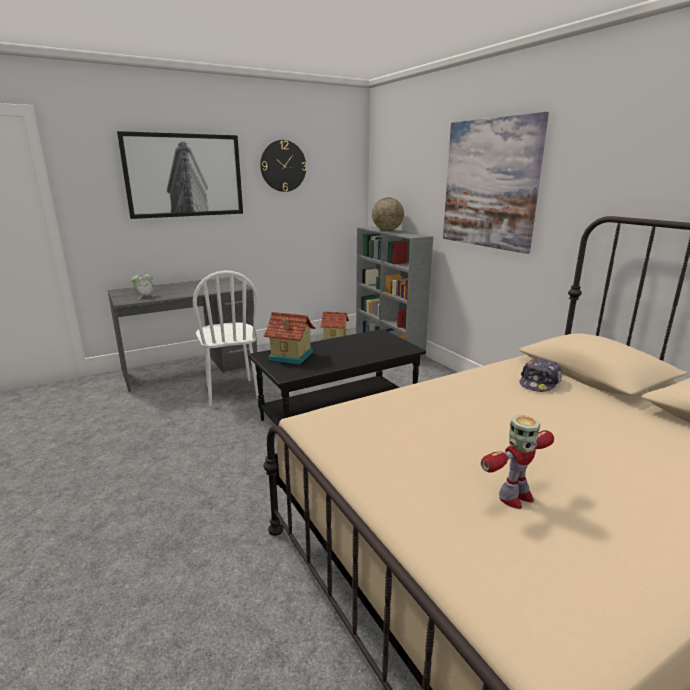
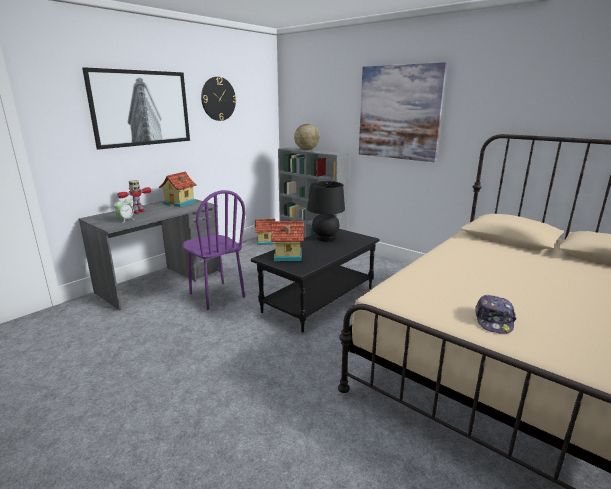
camera: 20 degrees left, 0 degrees up
white chair [193,271,259,407] -> purple chair [182,190,246,310]
toy robot [481,415,554,509] -> toy robot moved to [117,180,151,213]
cap [519,358,562,392] -> cap moved to [475,295,516,334]
none -> toy house [159,172,197,207]
none -> black table lamp [307,181,345,242]

